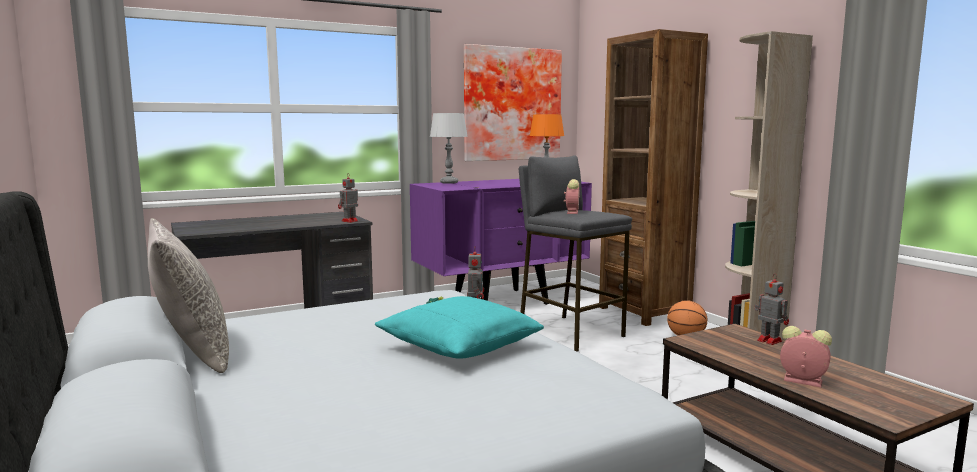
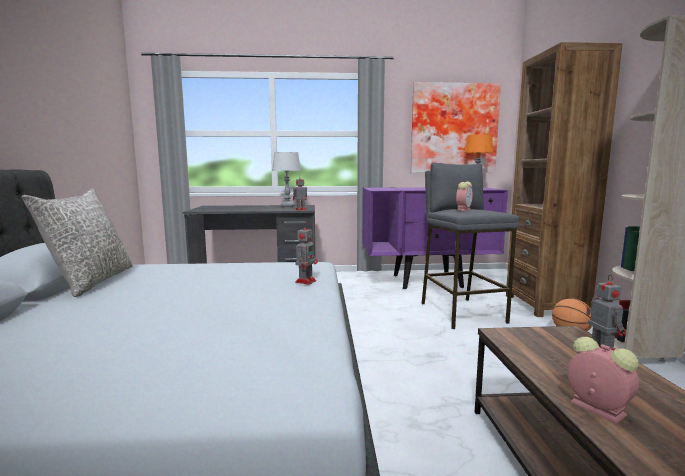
camera: 25 degrees right, 0 degrees up
turquoise pillow [375,296,544,359] -> none
grey table lamp [430,113,468,184] -> grey table lamp moved to [272,152,301,207]

